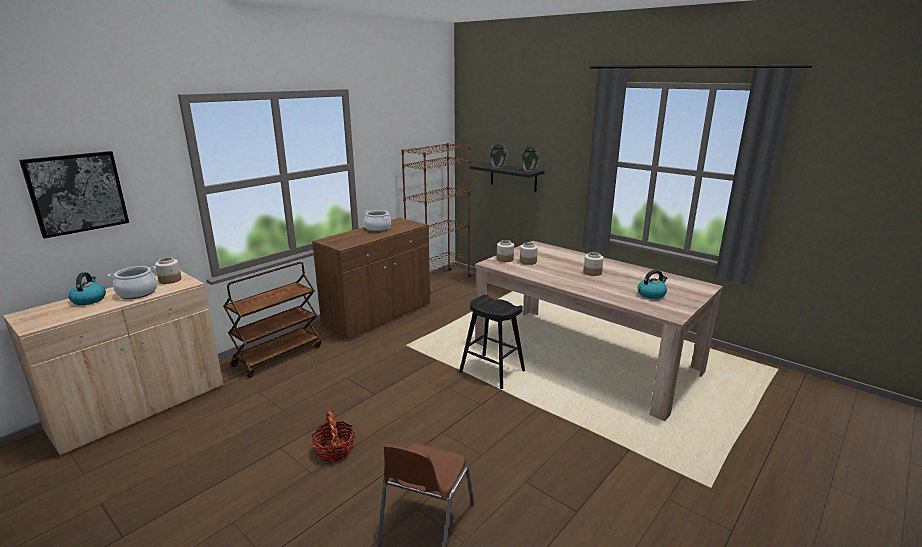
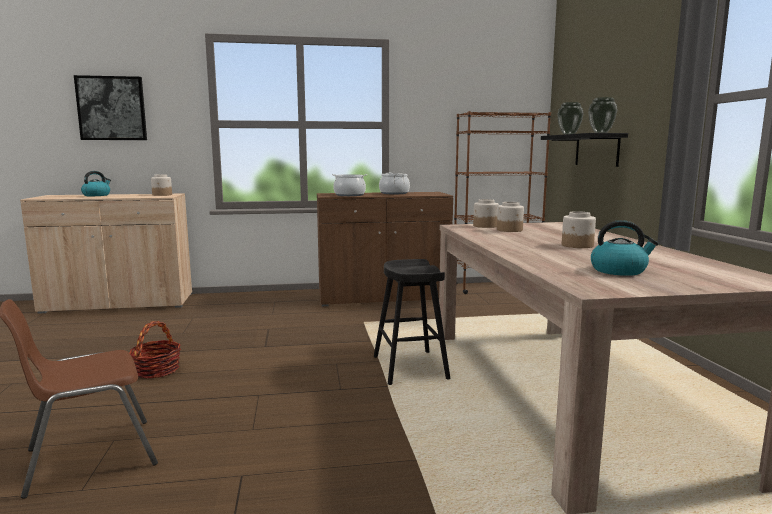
camera: 40 degrees right, 10 degrees down
cooking pot [108,266,157,299] -> cooking pot moved to [332,174,367,196]
brown cart [223,262,321,378] -> none

